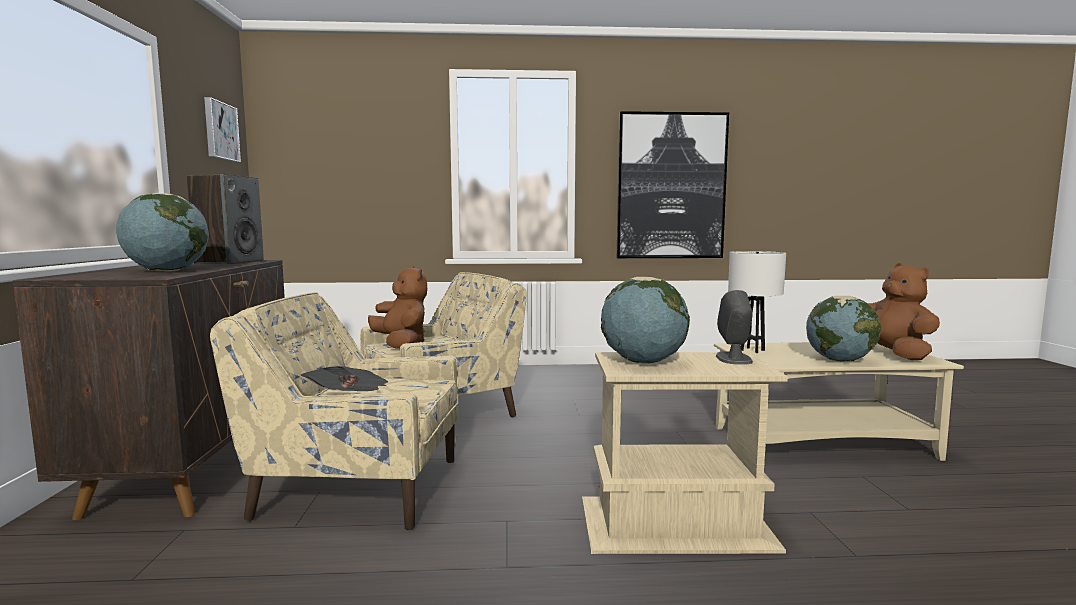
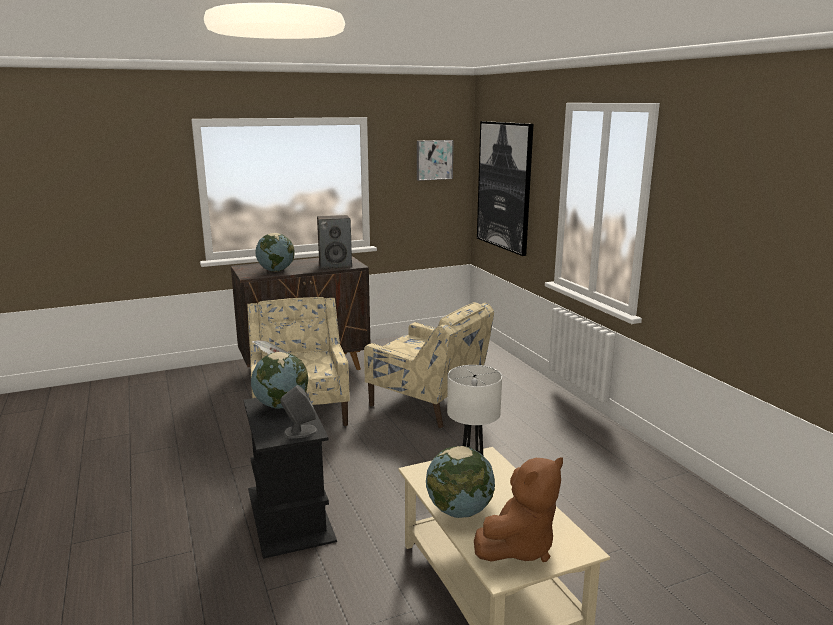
camera: 70 degrees right, 10 degrees up
brown plush toy [368,266,427,348] -> none
beige side table [582,352,788,554] -> black side table [244,392,337,559]
picture [617,111,729,258] -> picture moved to [477,121,533,256]

